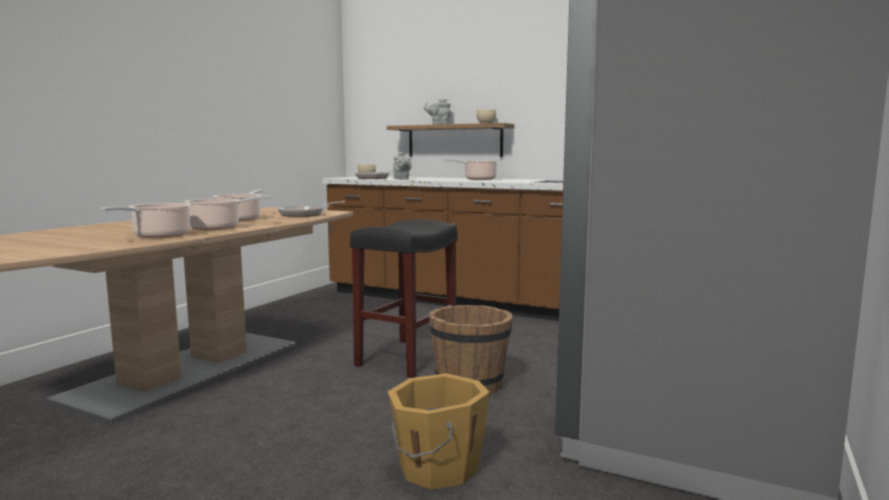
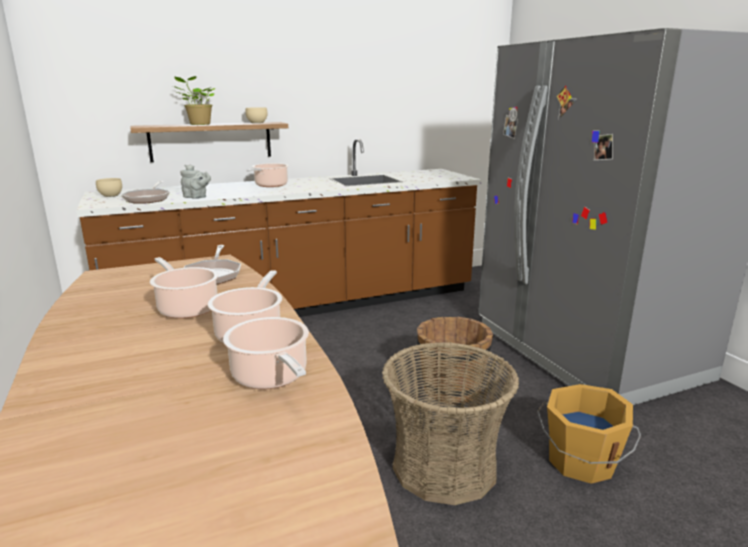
camera: 50 degrees left, 10 degrees up
black stool [350,219,458,378] -> none
grey teapot [424,98,451,125] -> potted plant [173,76,216,125]
none -> basket [382,342,519,505]

